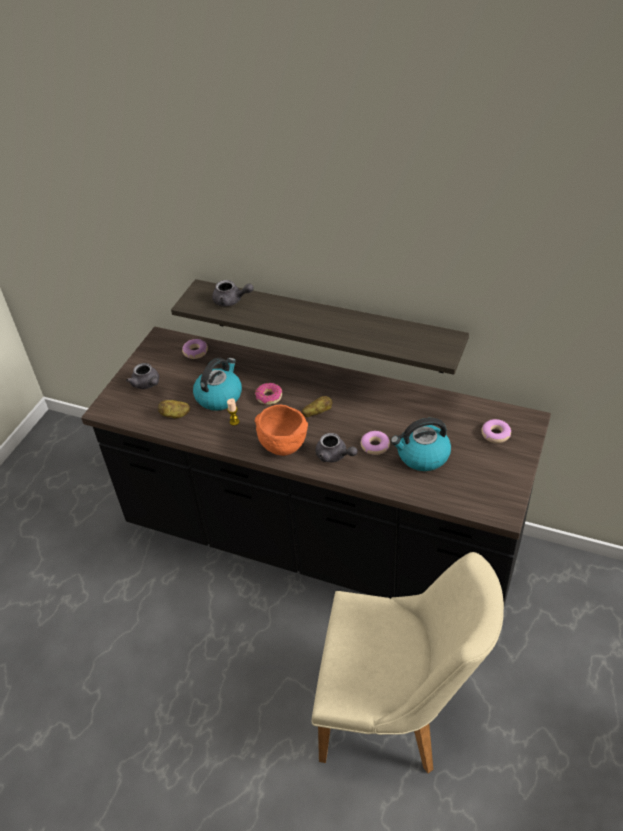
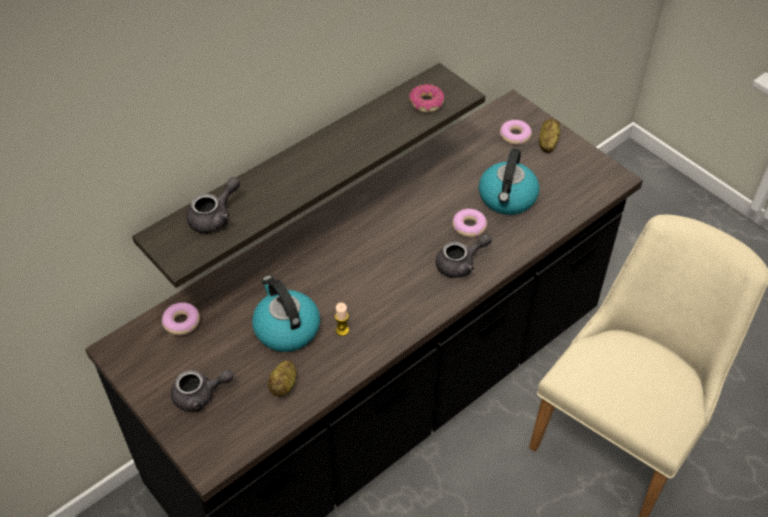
camera: 65 degrees left, 5 degrees up
donut [255,383,282,405] -> donut moved to [409,84,444,112]
orange bowl [255,404,308,456] -> none
potato [302,396,332,417] -> potato moved to [539,119,560,153]

